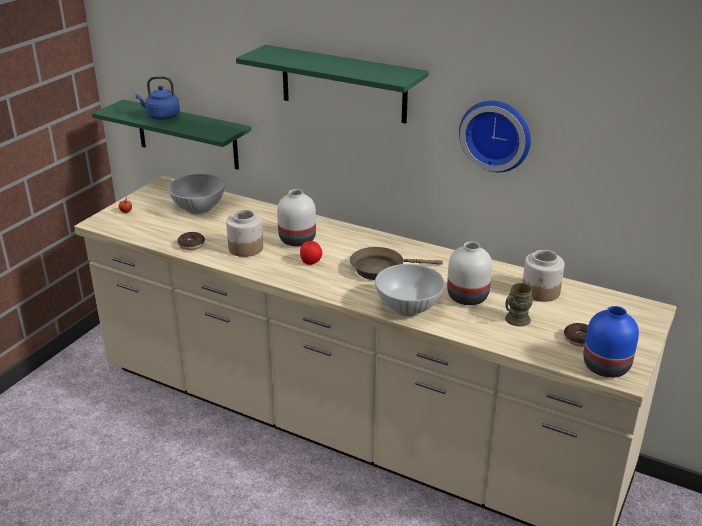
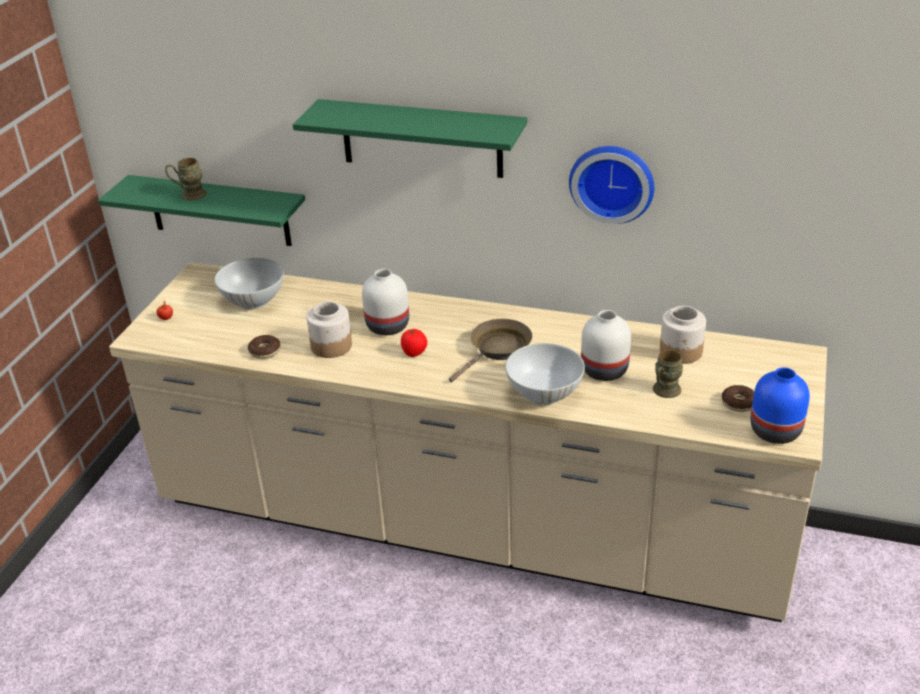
camera: 10 degrees left, 5 degrees up
blue kettle [135,76,180,120] -> brown mug [165,158,207,200]
brown frying pan [350,247,443,280] -> brown frying pan turned 150 degrees clockwise [449,319,532,382]

